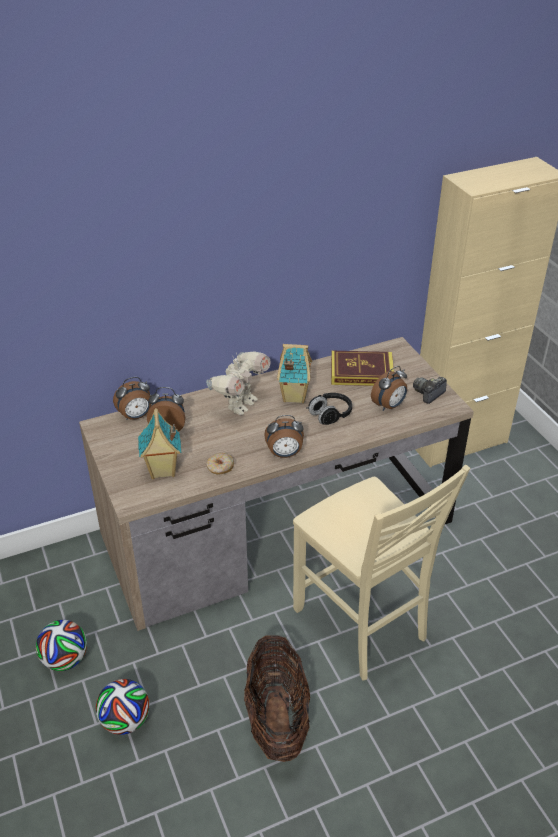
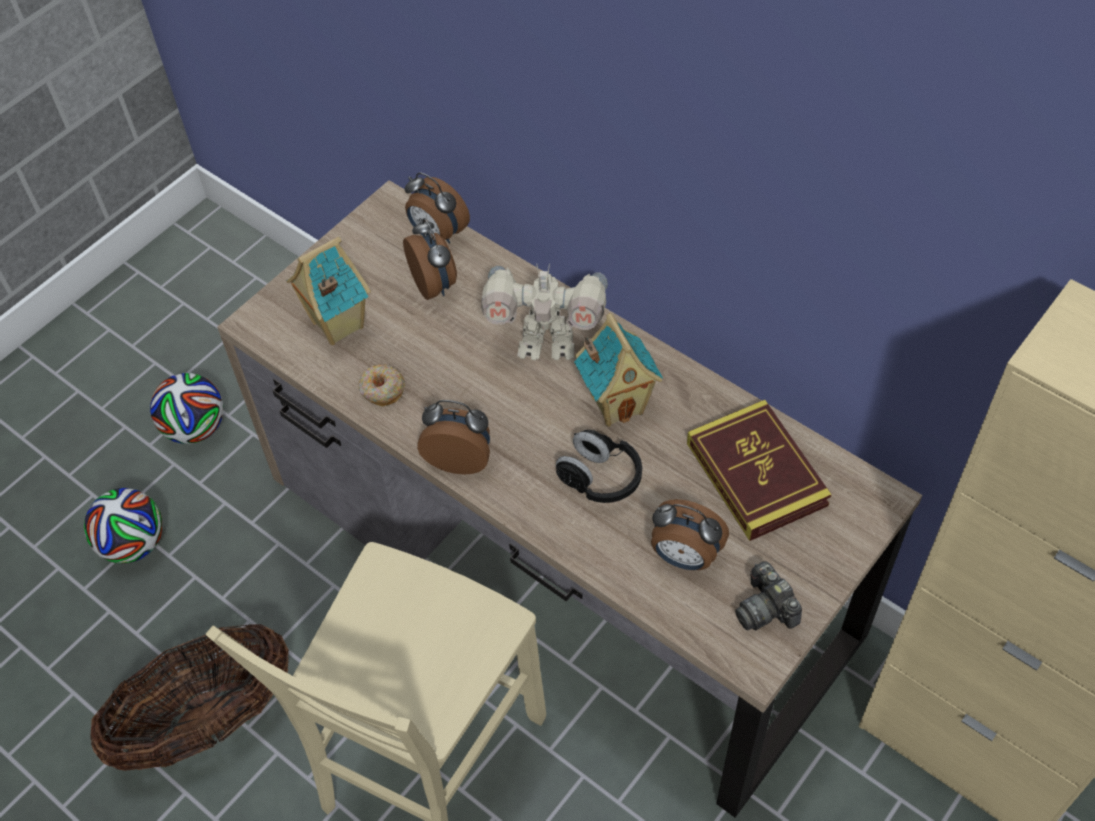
camera: 65 degrees right, 15 degrees up
alarm clock [264,415,304,458] -> alarm clock turned 135 degrees clockwise [417,400,490,475]
camera [413,377,447,404] -> camera turned 135 degrees counterclockwise [735,561,802,630]

